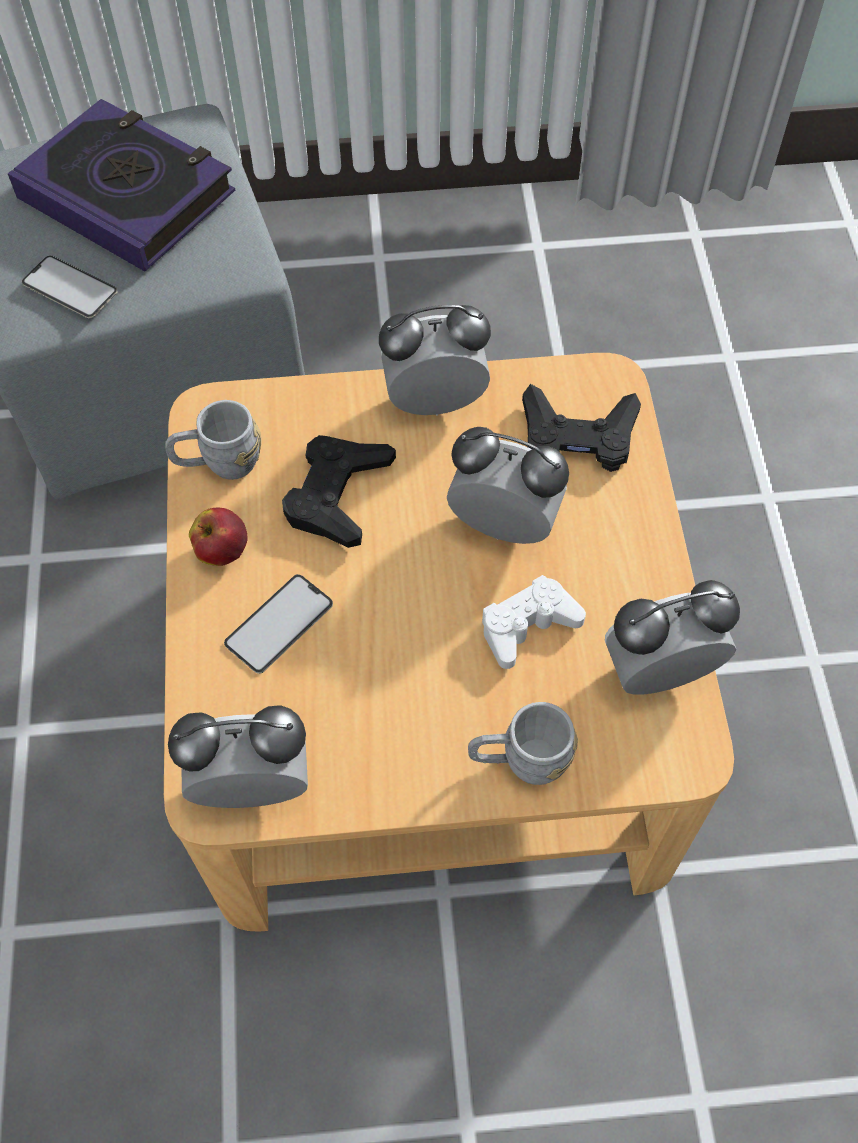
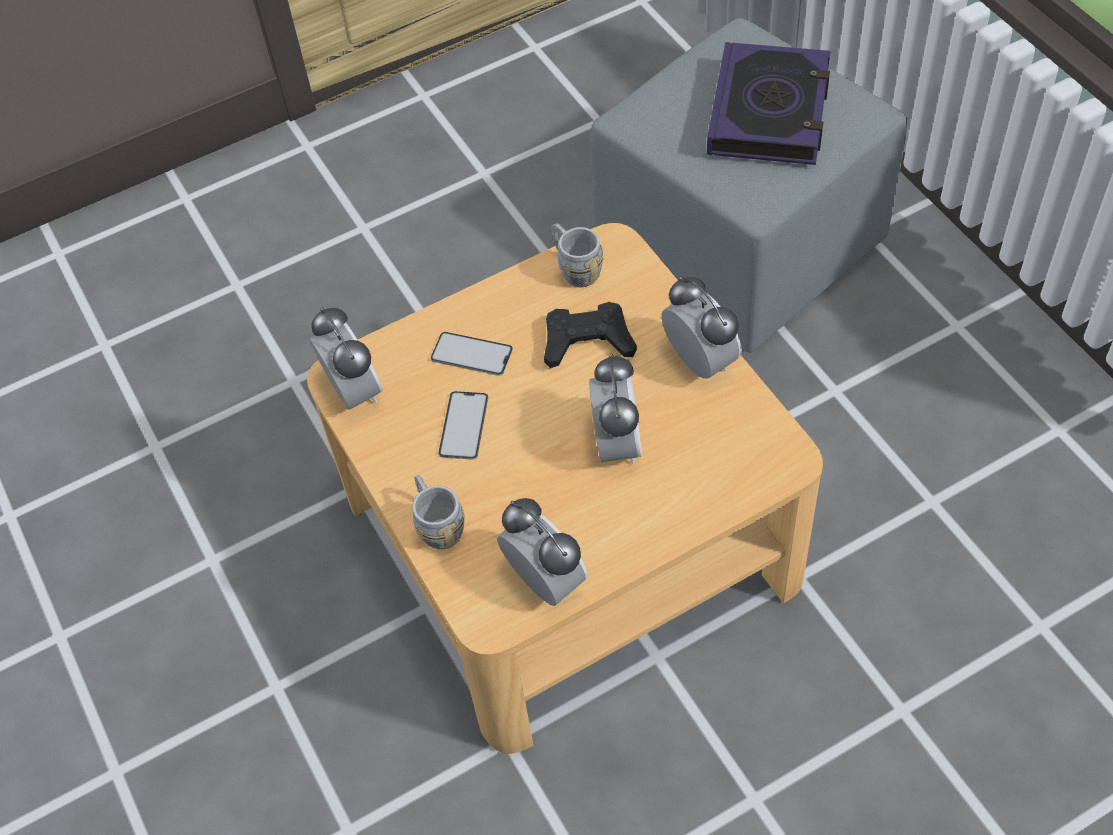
camera: 70 degrees right, 5 degrees down
phone [22,255,117,318] -> phone moved to [438,391,488,460]
apple [189,508,248,566] -> none
white game controller [482,575,586,669] -> none
black game controller [522,384,641,472] -> none

